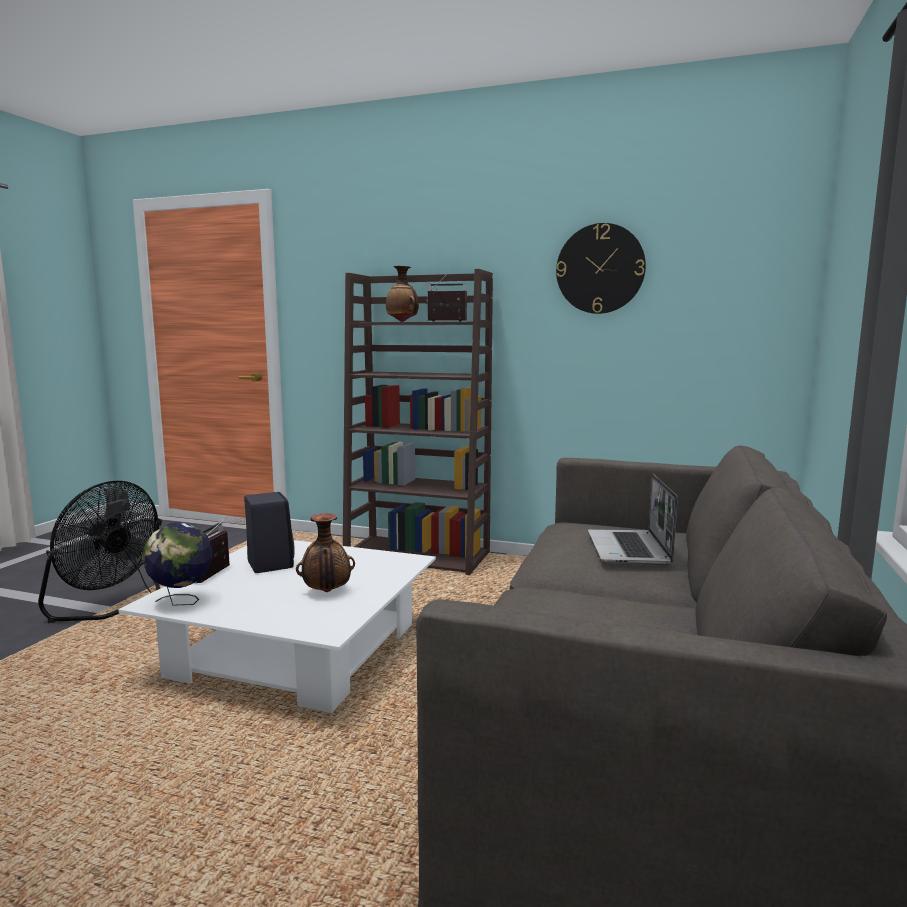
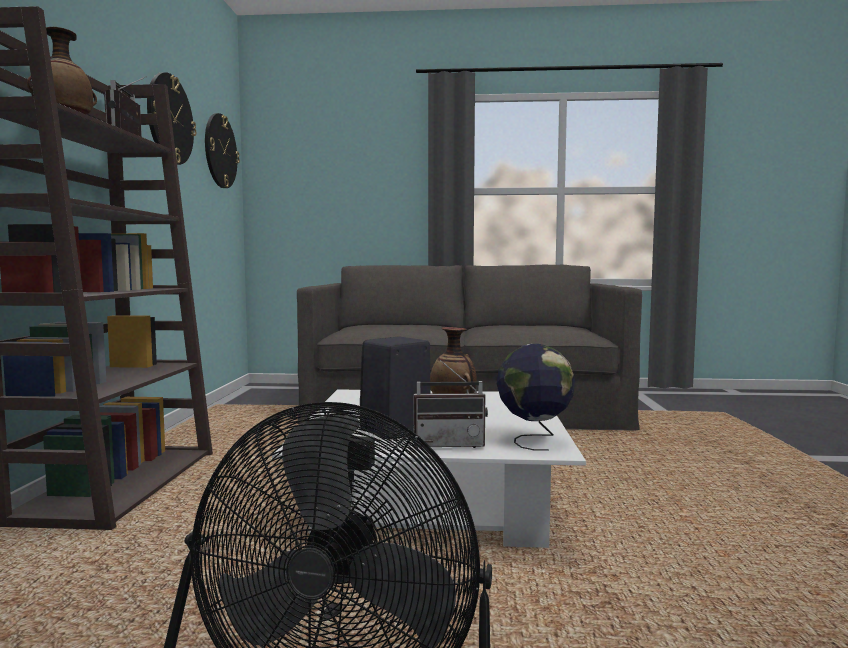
camera: 105 degrees left, 5 degrees down
laptop [588,474,677,565] -> none
none -> wall clock [205,113,240,188]

